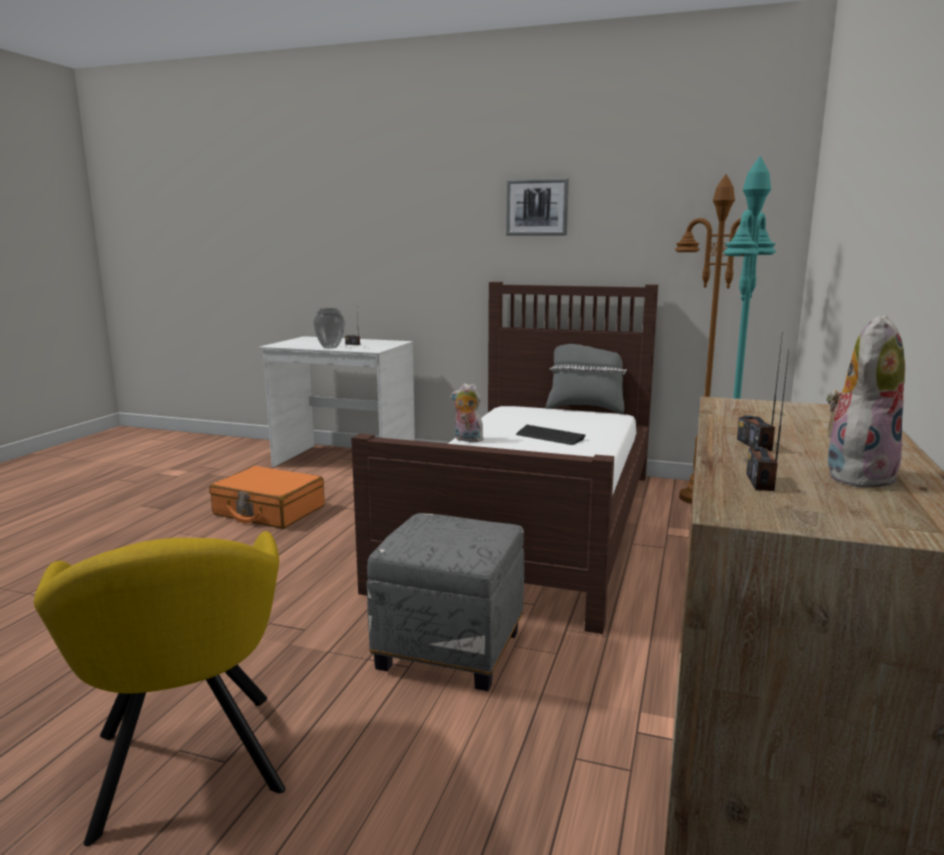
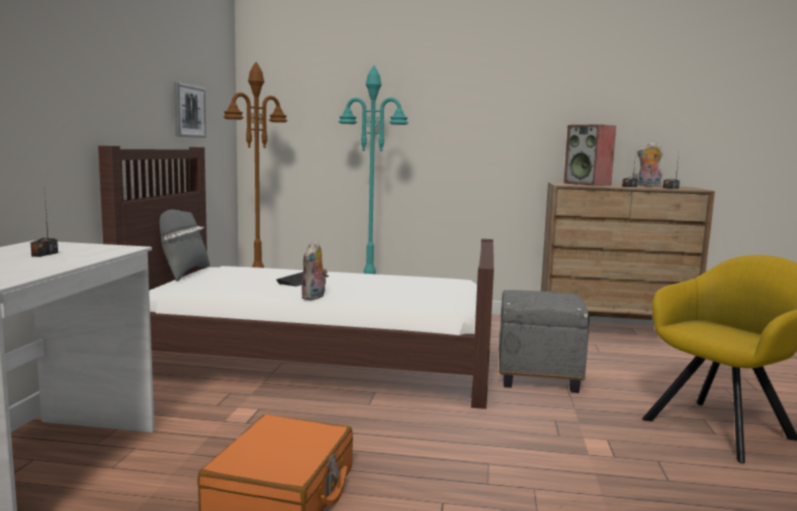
camera: 100 degrees left, 5 degrees down
vase [313,308,345,349] -> none
picture [506,178,569,236] -> picture moved to [174,82,206,138]
none -> speaker [564,124,616,186]

